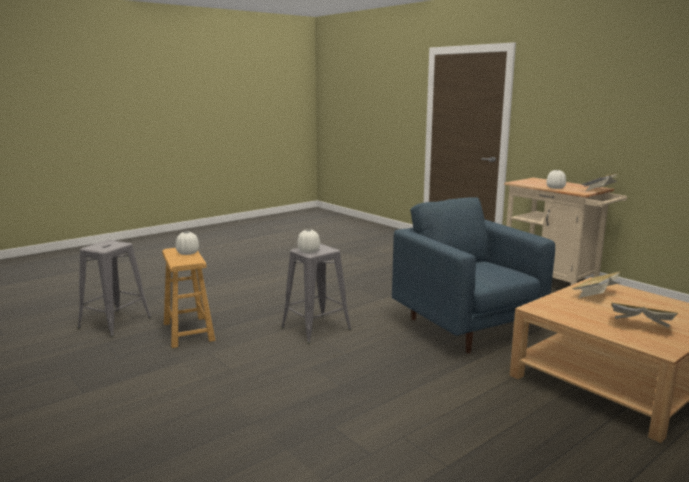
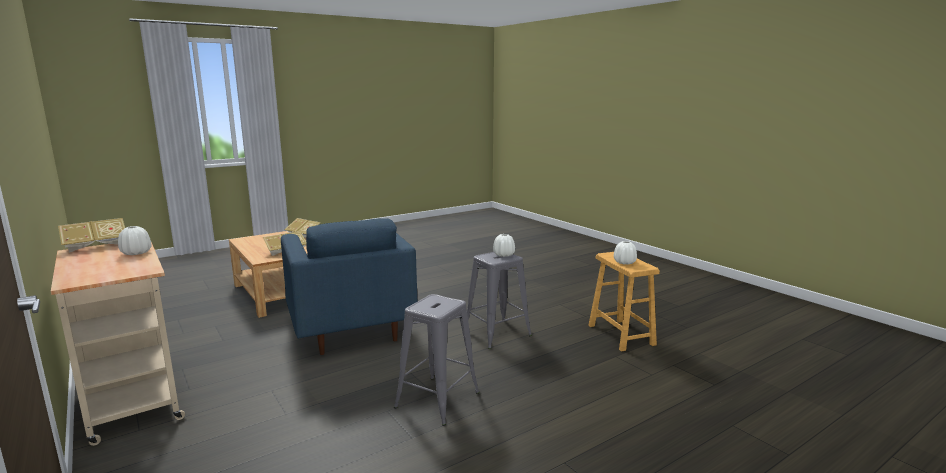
camera: 175 degrees left, 0 degrees up
grey stool [77,240,151,337] -> grey stool moved to [394,294,480,426]

